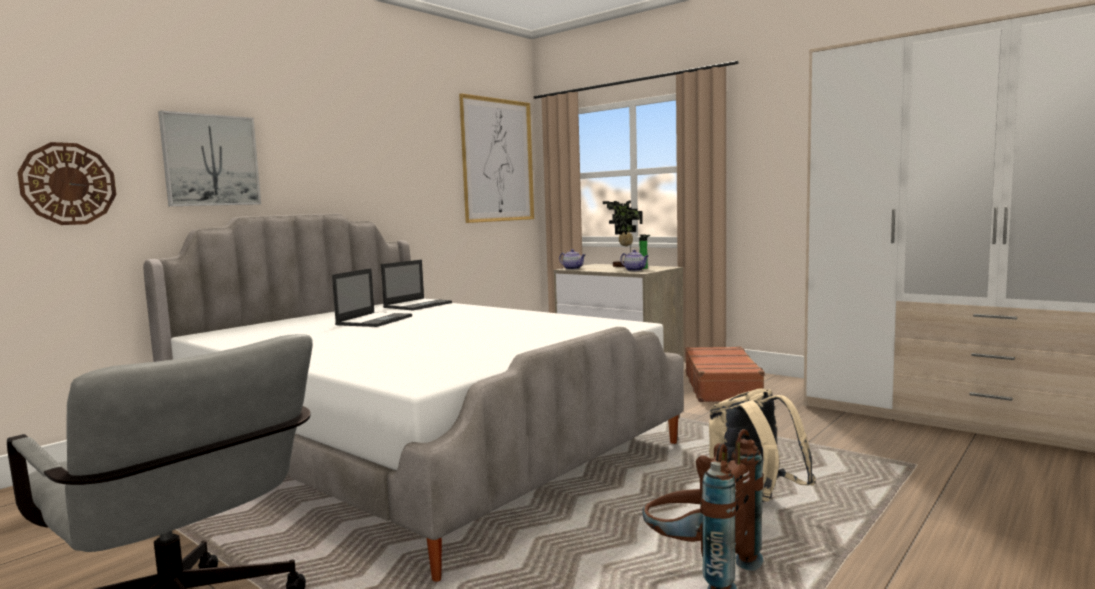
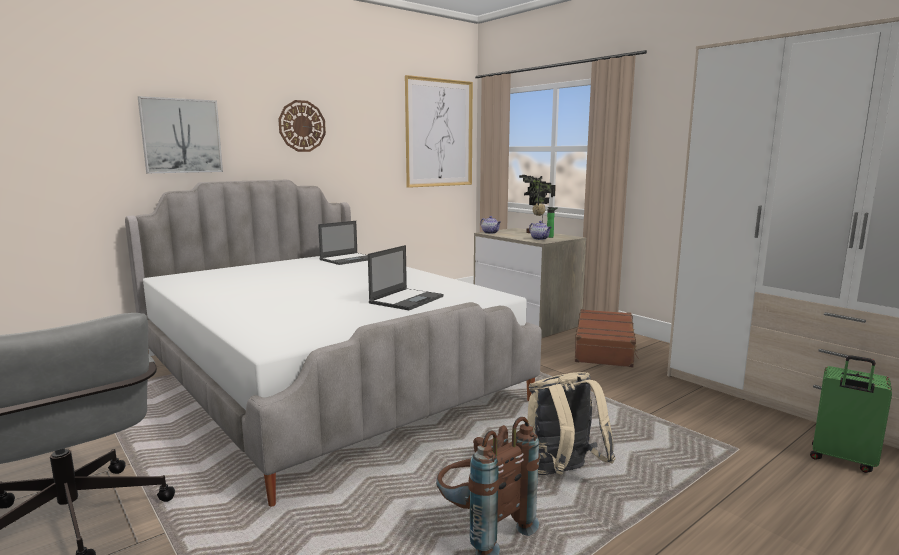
camera: 10 degrees right, 5 degrees up
wall clock [17,142,116,225] -> wall clock moved to [278,100,326,152]
laptop [332,268,412,327] -> laptop moved to [368,245,443,310]
none -> green suitcase [810,355,892,473]

